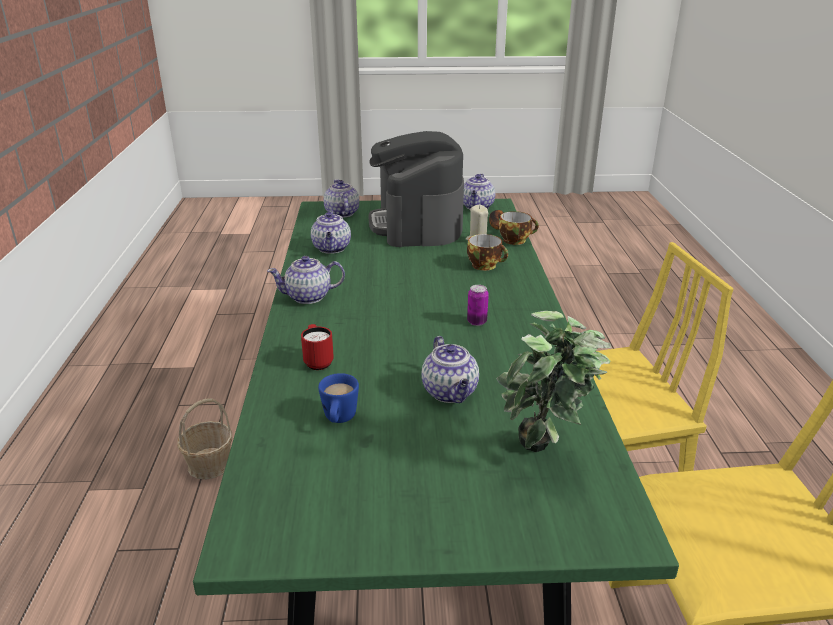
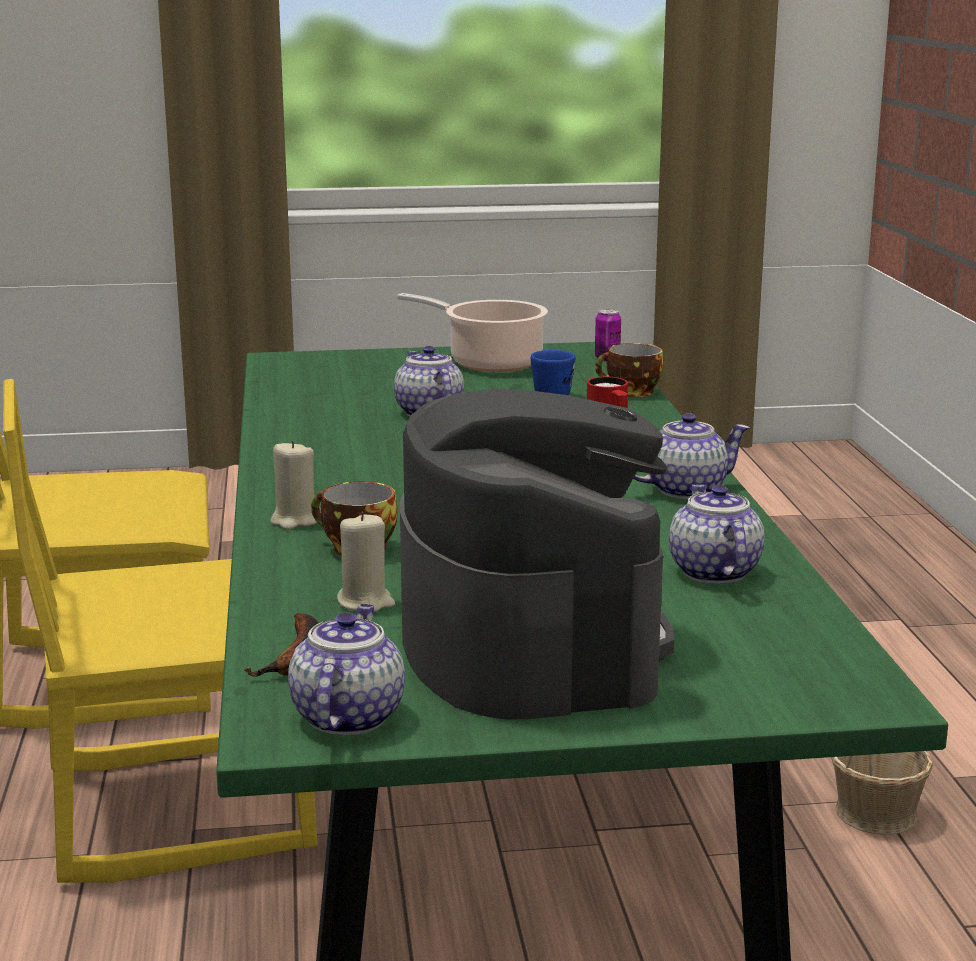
camera: 175 degrees right, 10 degrees down
teapot [324,179,359,218] -> none
can [467,285,489,326] -> can moved to [595,309,621,361]
potted plant [496,311,612,452] -> none
cup [499,211,539,245] -> cup moved to [595,343,663,397]
none -> beige candle [270,440,321,530]
none -> cooking pot [397,293,548,372]

